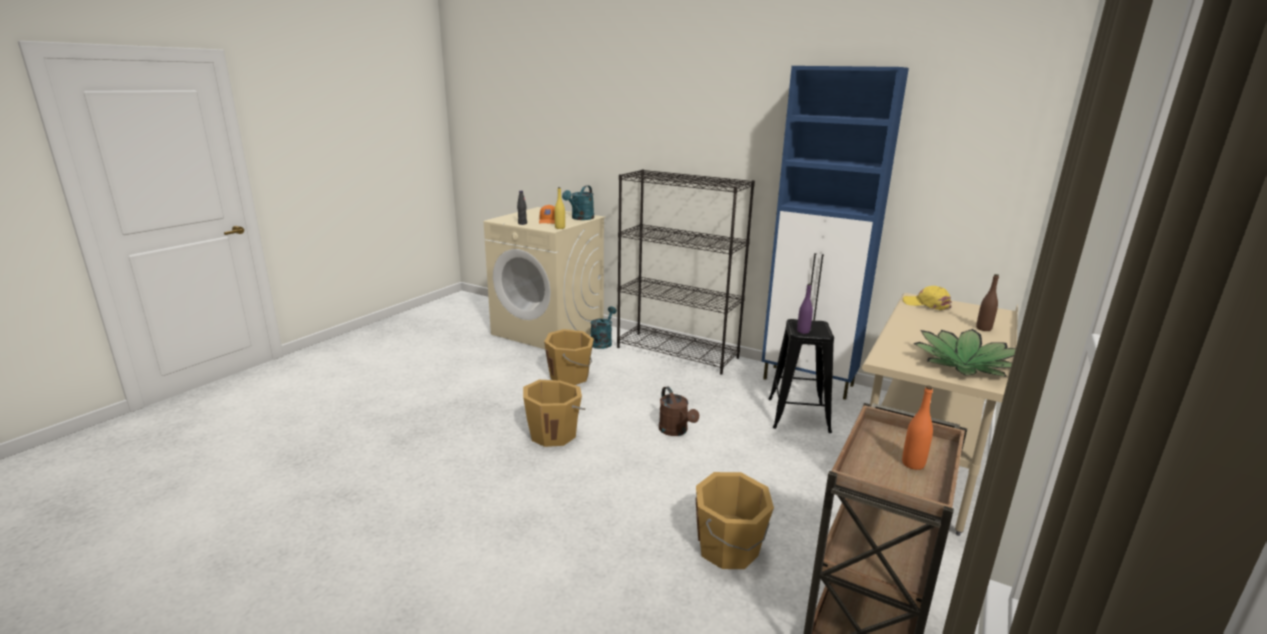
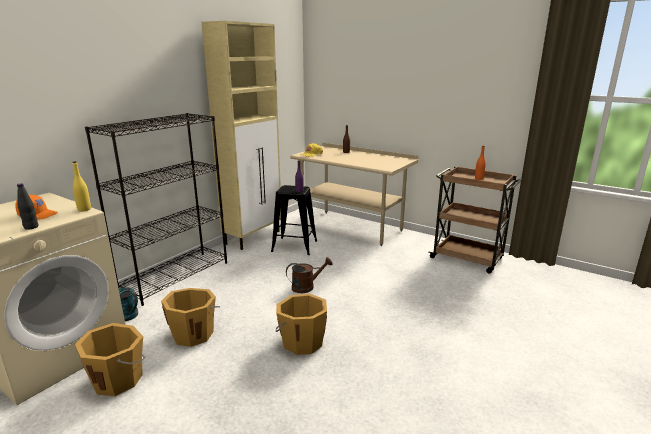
camera: 85 degrees left, 0 degrees up
turquoise watering can [562,185,594,220] -> none
orange bucket [695,472,774,569] -> orange bucket moved to [75,323,145,396]
blue cabinet [762,66,909,400] -> beige cabinet [202,21,281,250]
potted plant [913,329,1016,377] -> none

